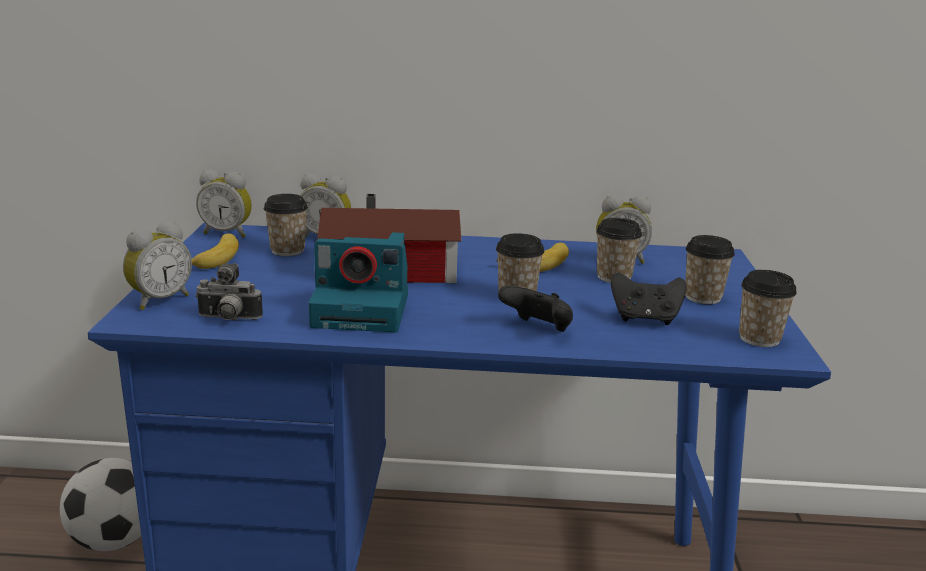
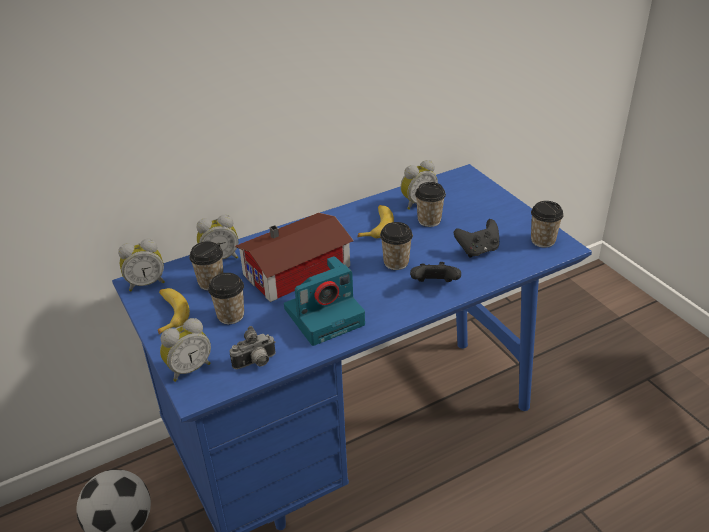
camera: 30 degrees left, 15 degrees up
alarm clock [123,221,192,310] -> alarm clock turned 45 degrees clockwise [160,318,211,382]
cup [685,235,735,304] -> cup moved to [208,273,244,324]

